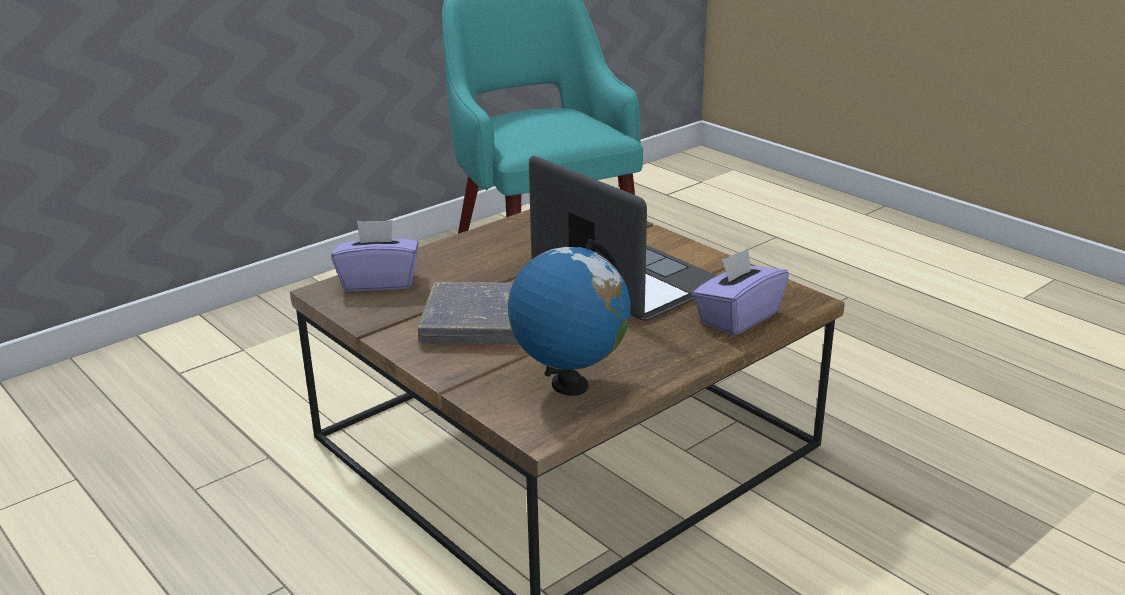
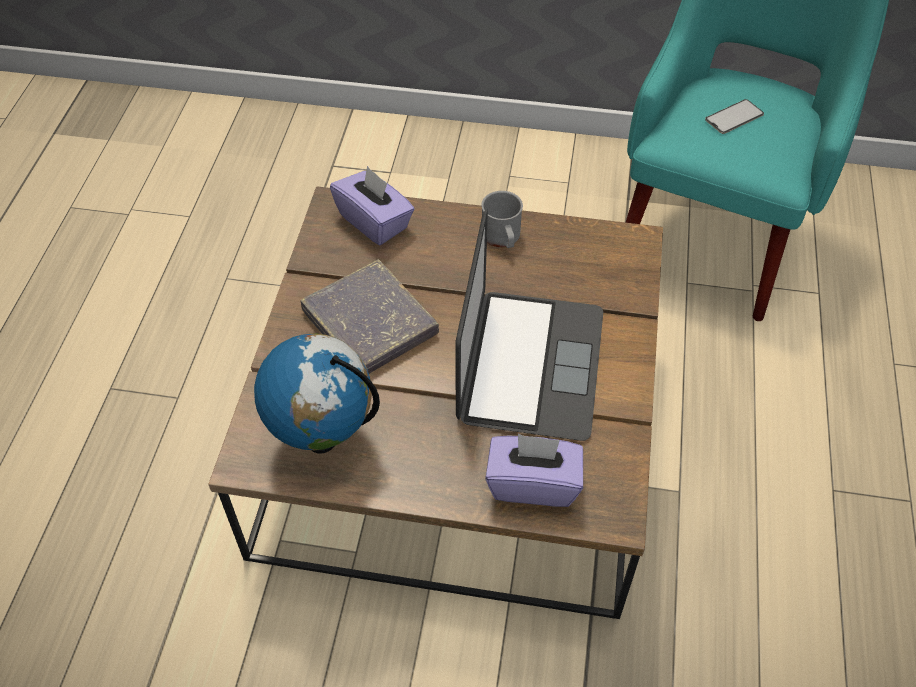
camera: 50 degrees right, 25 degrees up
none -> grey mug [481,191,523,248]
none -> phone [705,99,764,134]

